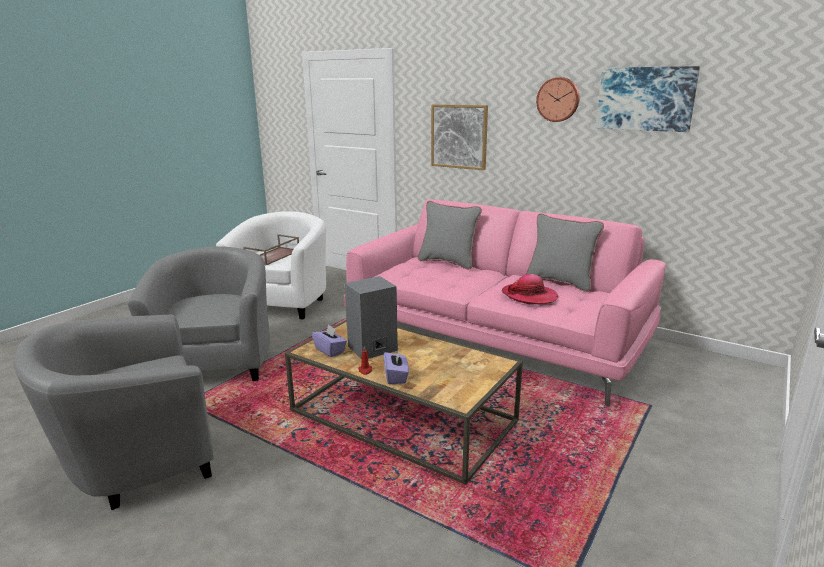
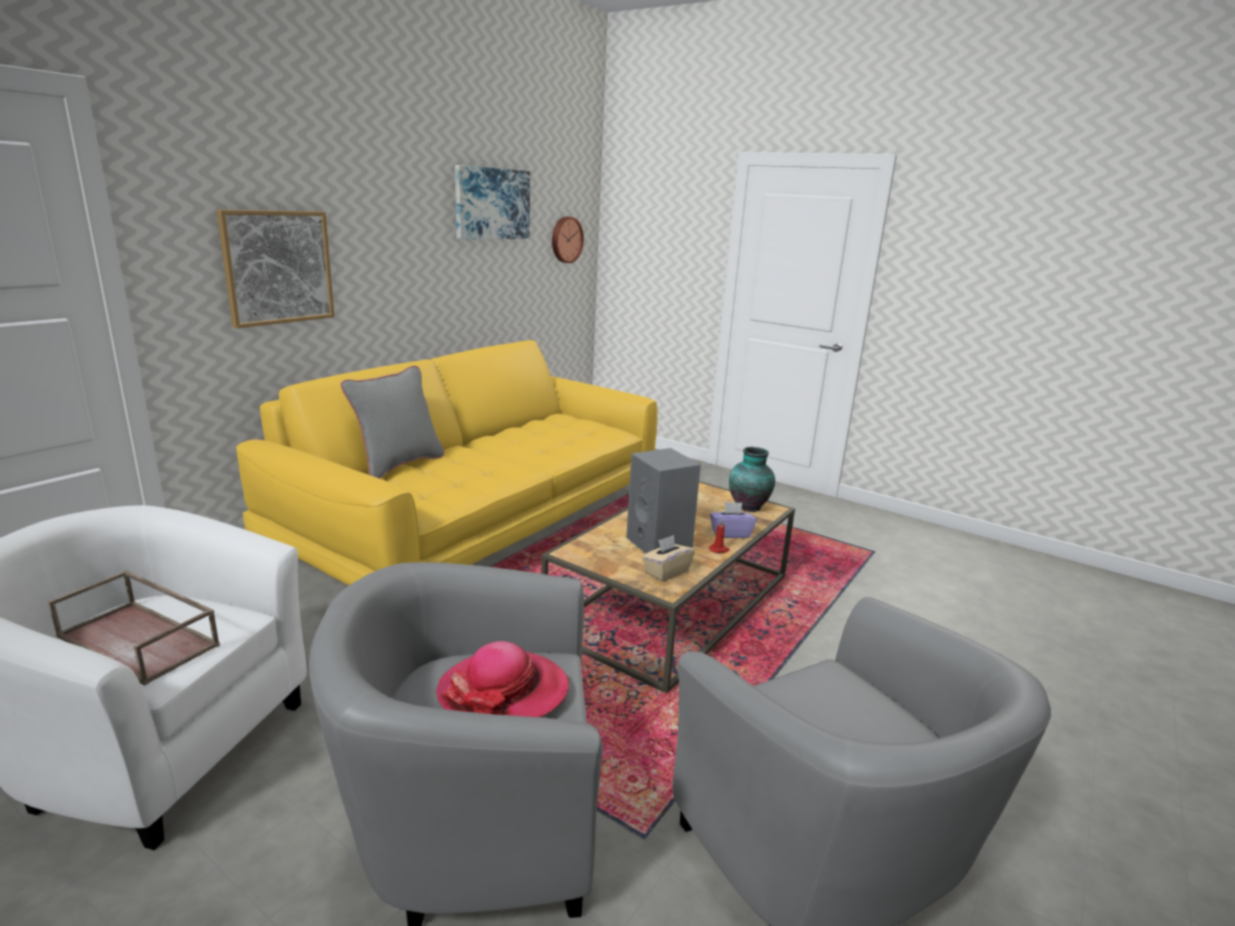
camera: 90 degrees left, 0 degrees up
purple tissue box [312,325,347,357] -> beige tissue box [642,535,695,582]
pink sofa [344,199,666,407] -> yellow sofa [236,340,658,586]
hat [502,274,558,304] -> hat moved to [436,641,569,717]
grey pillow [526,214,604,292] -> none
wall clock [536,77,579,122] -> wall clock moved to [552,216,584,263]
none -> vase [729,447,775,512]

